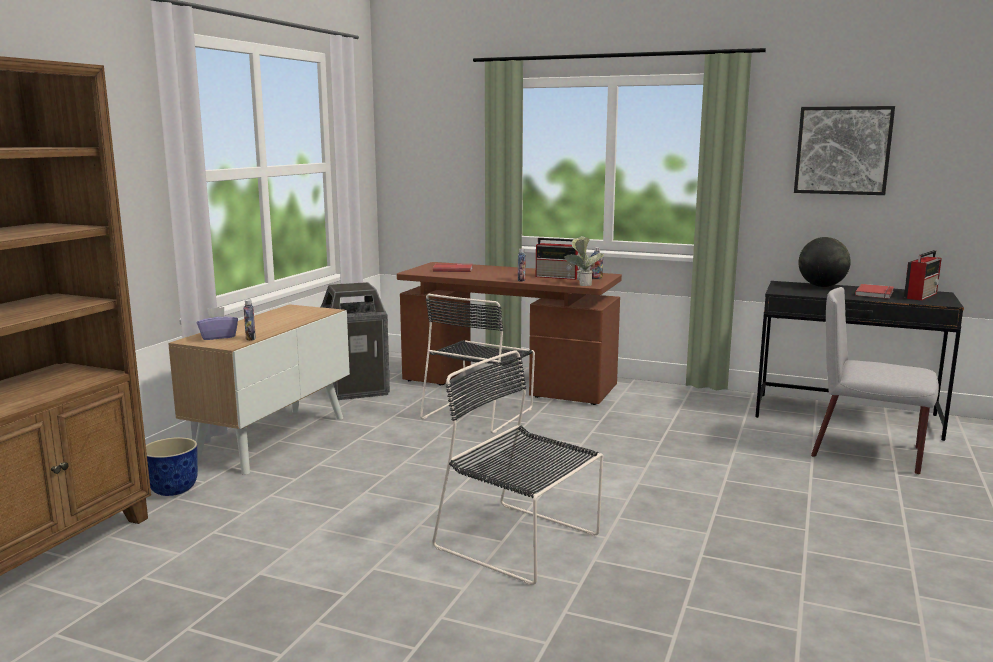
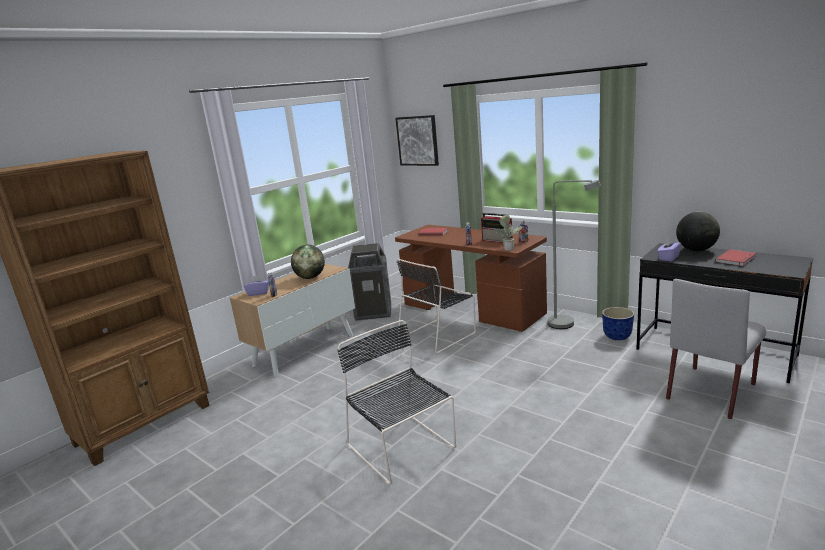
camera: 20 degrees right, 5 degrees up
planter [146,437,198,496] -> planter moved to [602,307,634,340]
picture [794,106,895,195] -> picture moved to [395,115,439,166]
grey chair [811,287,939,475] -> grey chair turned 90 degrees counterclockwise [666,279,766,419]
radio [904,250,942,301] -> none
none -> globe [291,245,325,279]
none -> grey floor lamp [547,180,601,329]
none -> purple tissue box [657,238,681,261]

